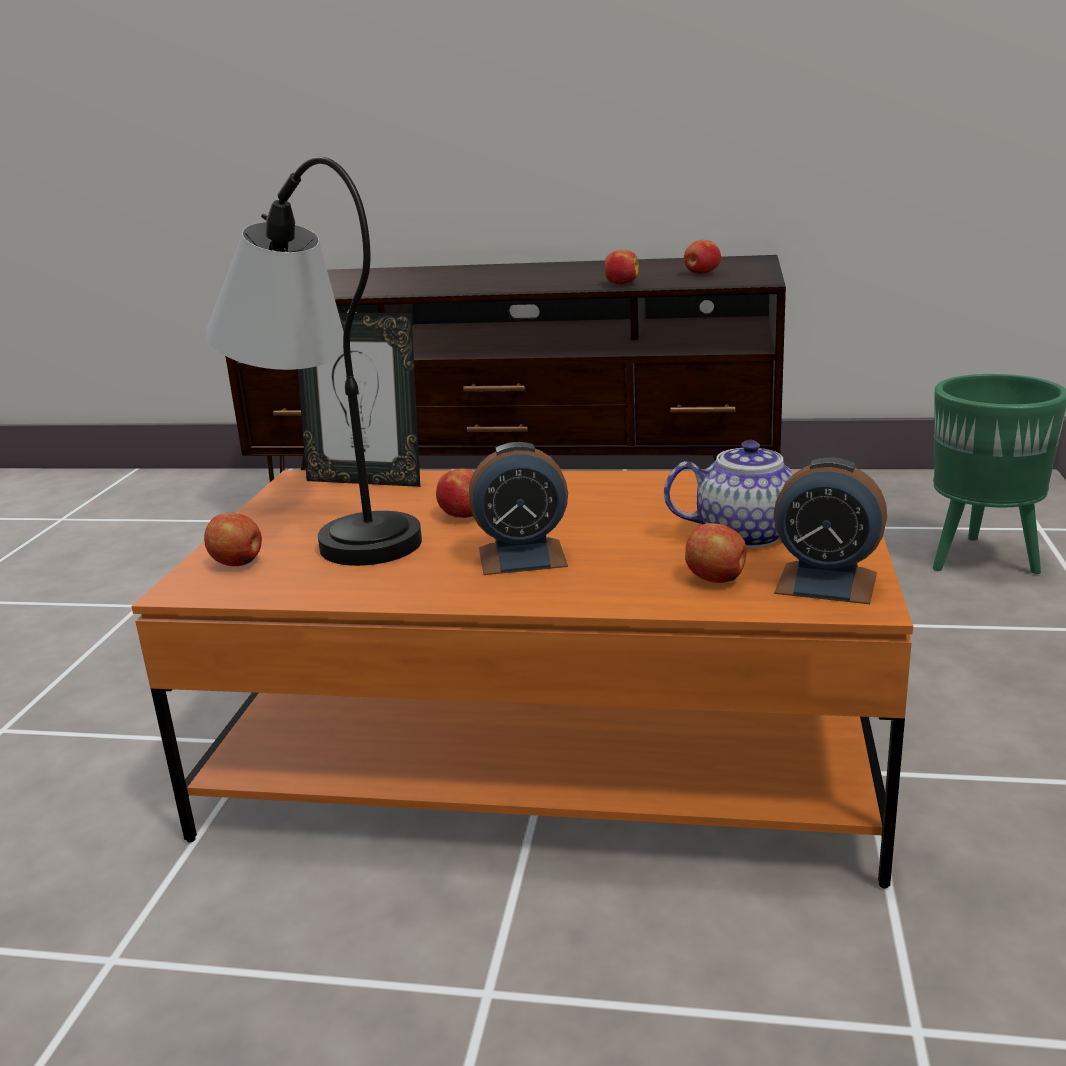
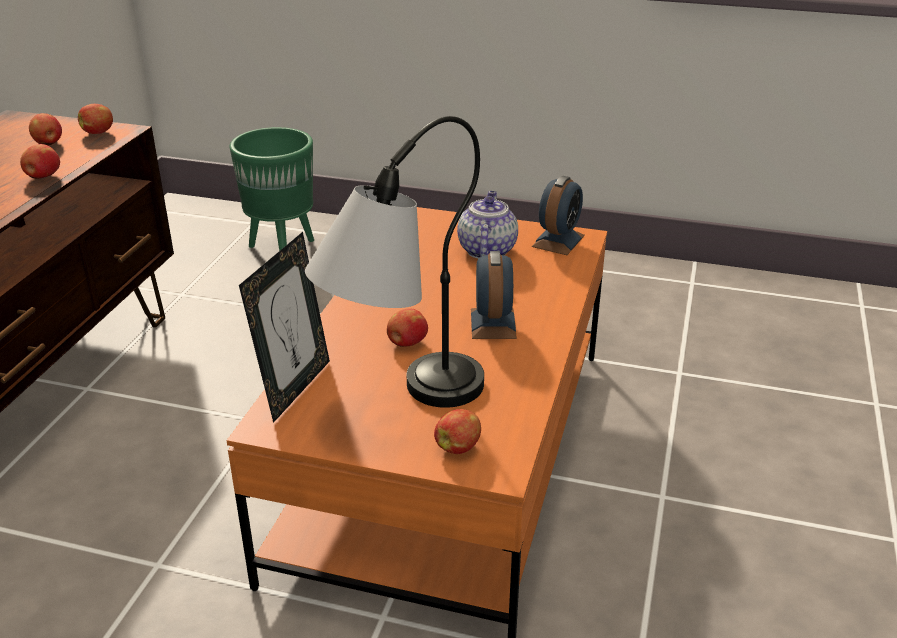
camera: 85 degrees left, 10 degrees up
apple [685,523,747,583] -> apple moved to [78,104,113,134]

